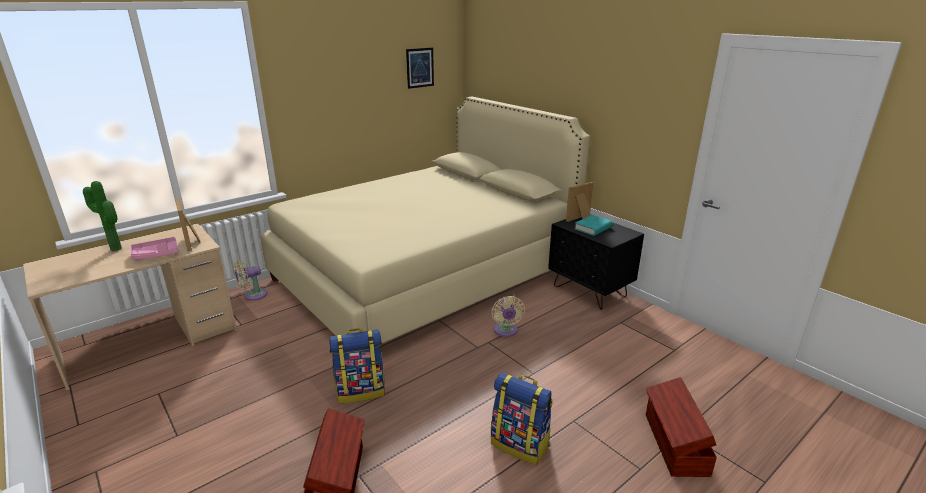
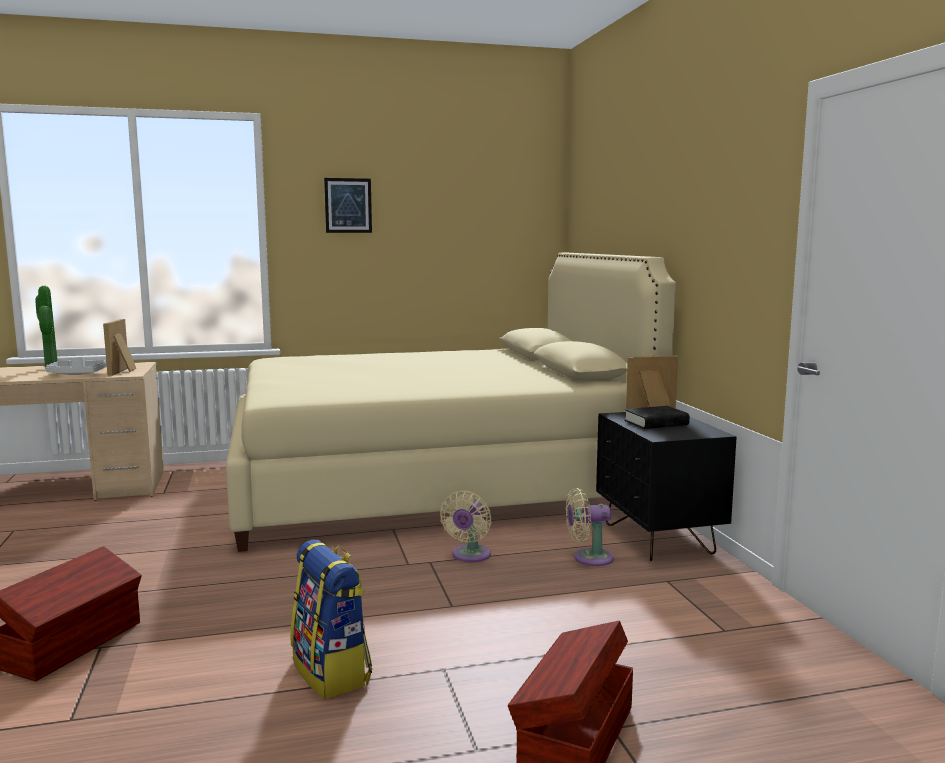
camera: 25 degrees right, 15 degrees down
pink tray [130,237,179,259] -> grey tray [46,357,107,375]
beige fan [234,260,267,300] -> beige fan moved to [566,488,614,566]
backpack [329,328,385,404] -> none
picture [406,47,434,89] -> picture moved to [324,178,372,233]
turquoise book [575,215,612,236] -> black book [624,406,690,429]

